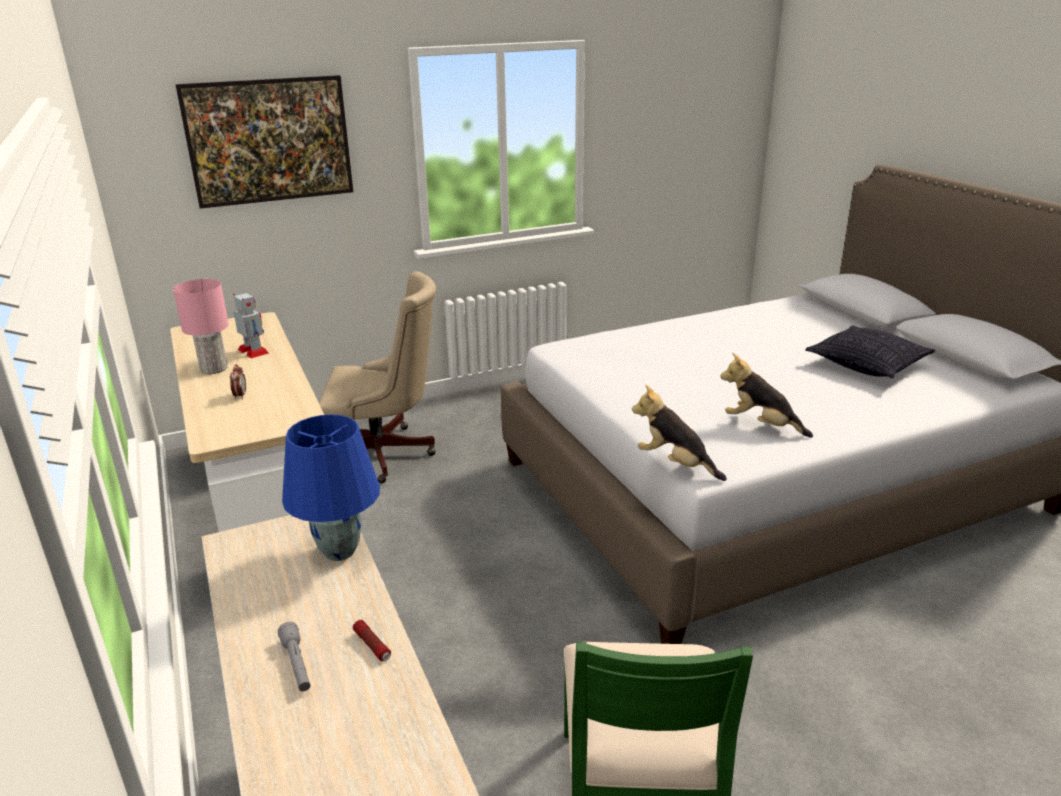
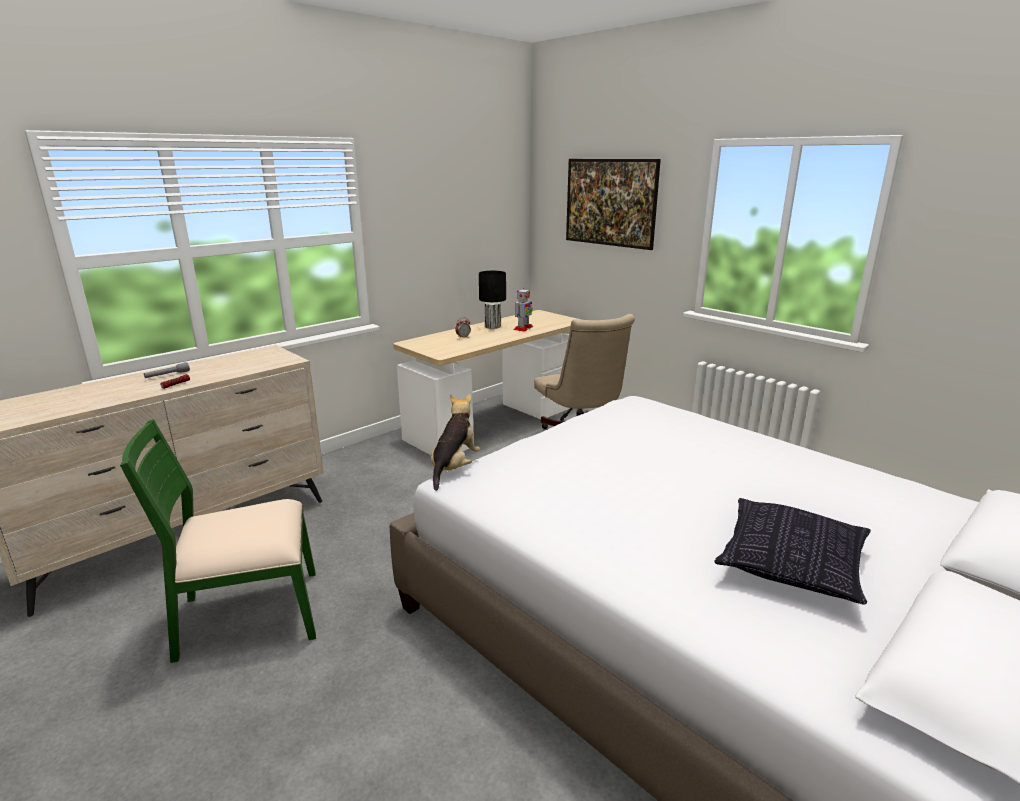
camera: 70 degrees right, 5 degrees down
pink table lamp [173,279,229,374] -> black table lamp [479,271,506,329]
blue table lamp [282,414,380,561] -> none
plush toy [720,353,813,438] -> none

